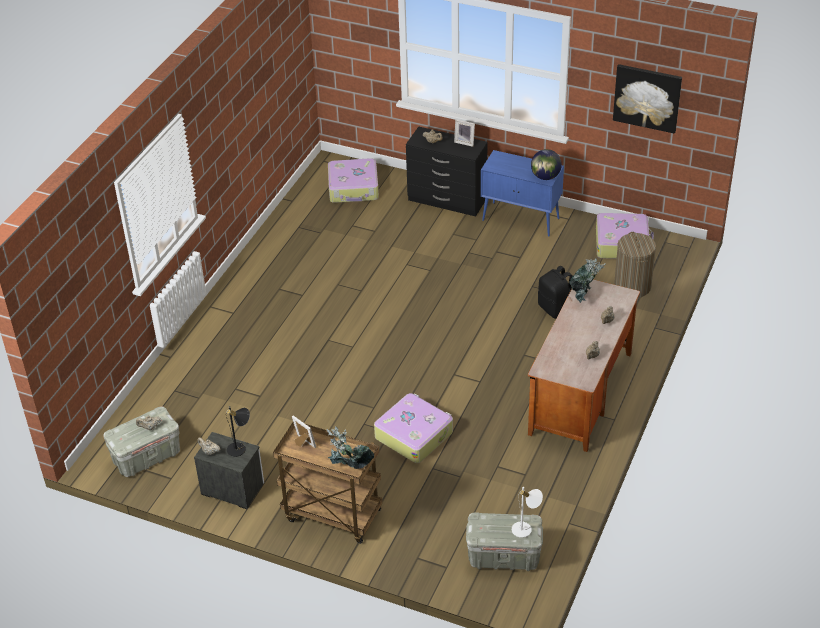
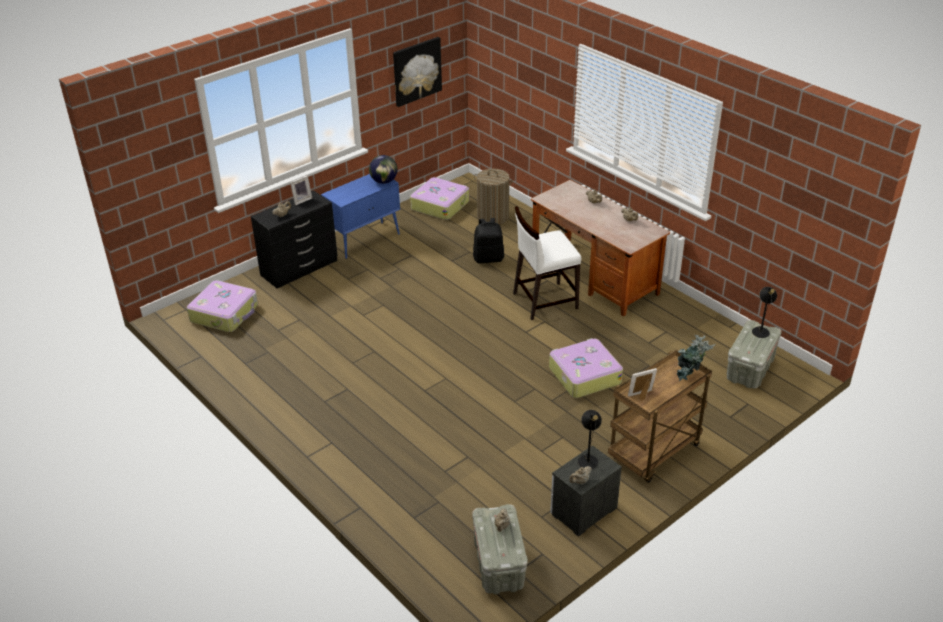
camera: 65 degrees left, 5 degrees down
white table lamp [512,487,543,538] -> black table lamp [752,287,777,338]
potted plant [569,258,606,303] -> none
none -> white chair [513,206,581,320]

